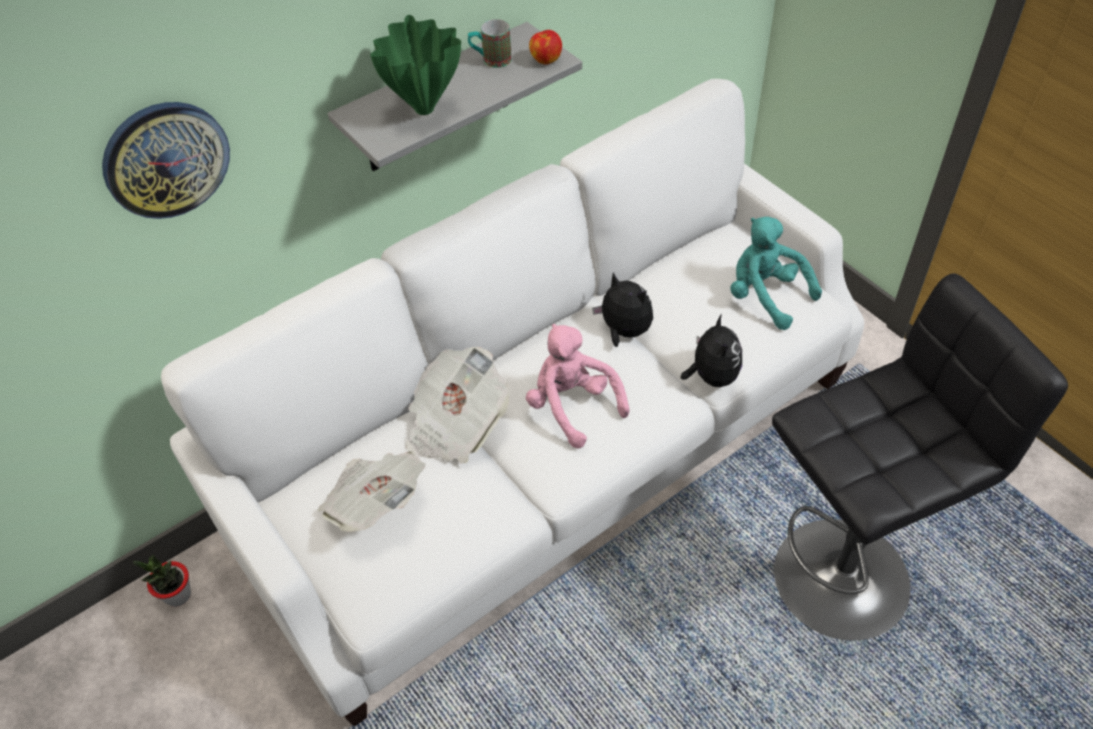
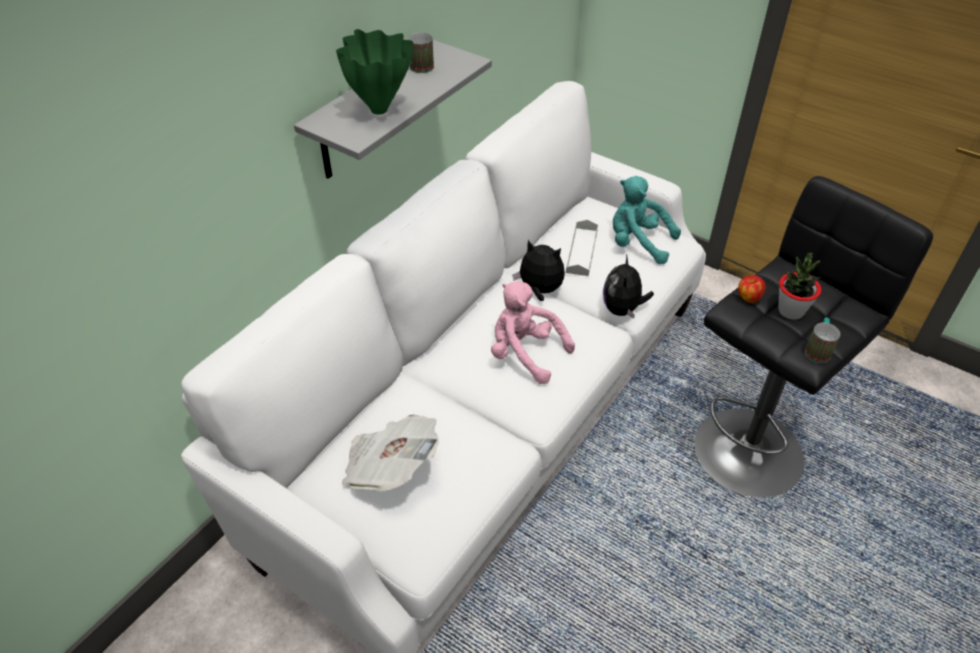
camera: 20 degrees left, 5 degrees down
wall clock [102,102,230,219] -> none
potted plant [133,555,191,607] -> potted plant moved to [778,252,821,320]
newspaper [406,347,509,464] -> none
apple [529,30,562,65] -> apple moved to [738,275,766,303]
plush toy [681,314,742,387] -> plush toy turned 150 degrees counterclockwise [603,254,654,319]
none -> grey tray [566,220,598,276]
none -> mug [805,318,840,363]

